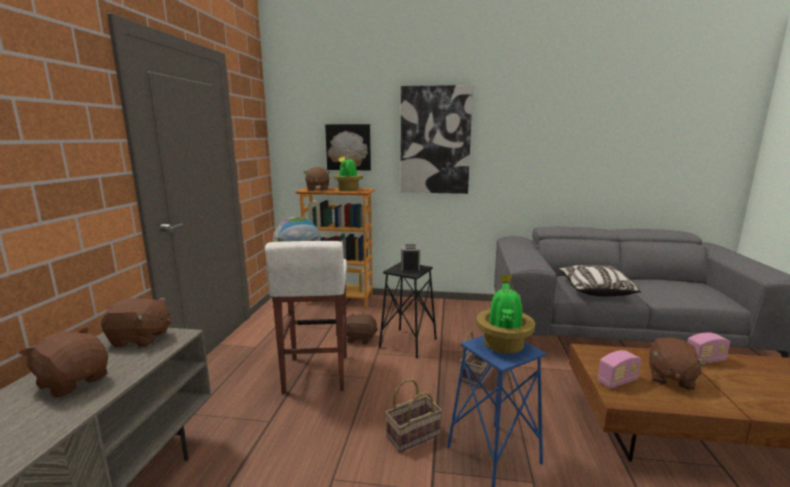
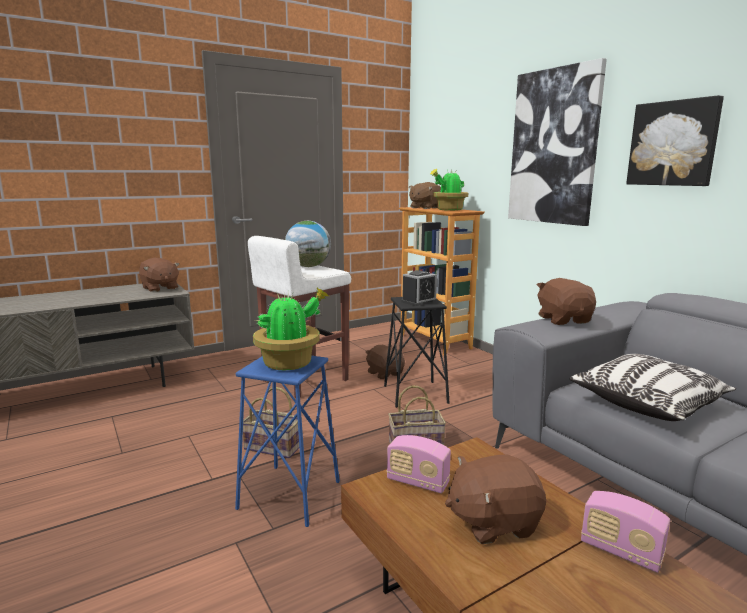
camera: 50 degrees right, 0 degrees up
brown plush toy [19,328,108,398] -> brown plush toy moved to [537,278,596,325]
picture [325,124,371,170] -> picture moved to [626,95,724,186]

